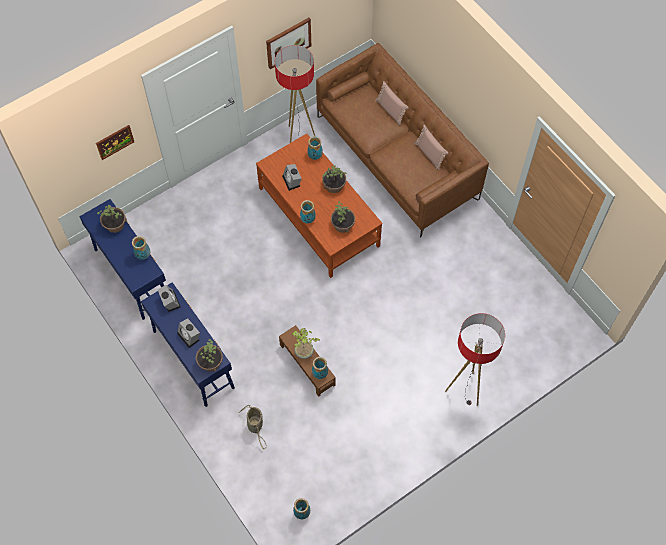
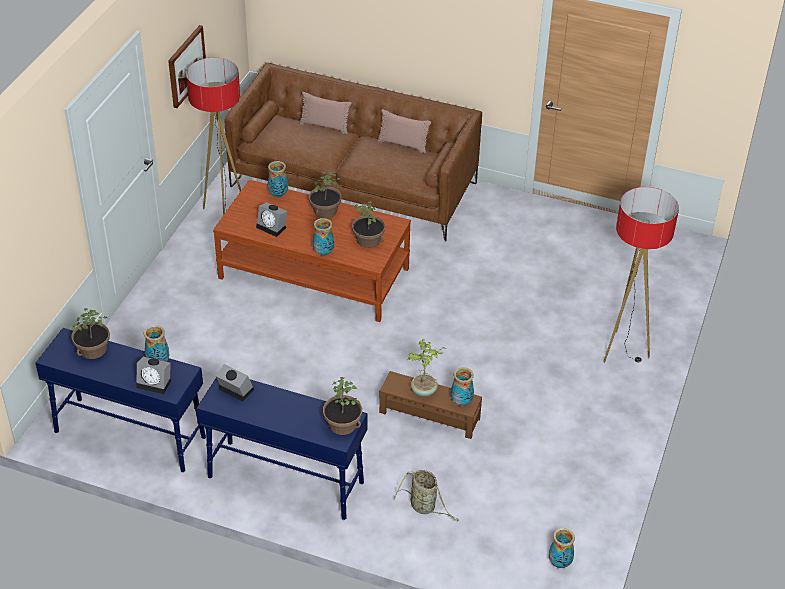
camera: 35 degrees left, 20 degrees down
picture [96,125,134,160] -> none
alarm clock [177,319,200,348] -> alarm clock moved to [136,357,171,394]

